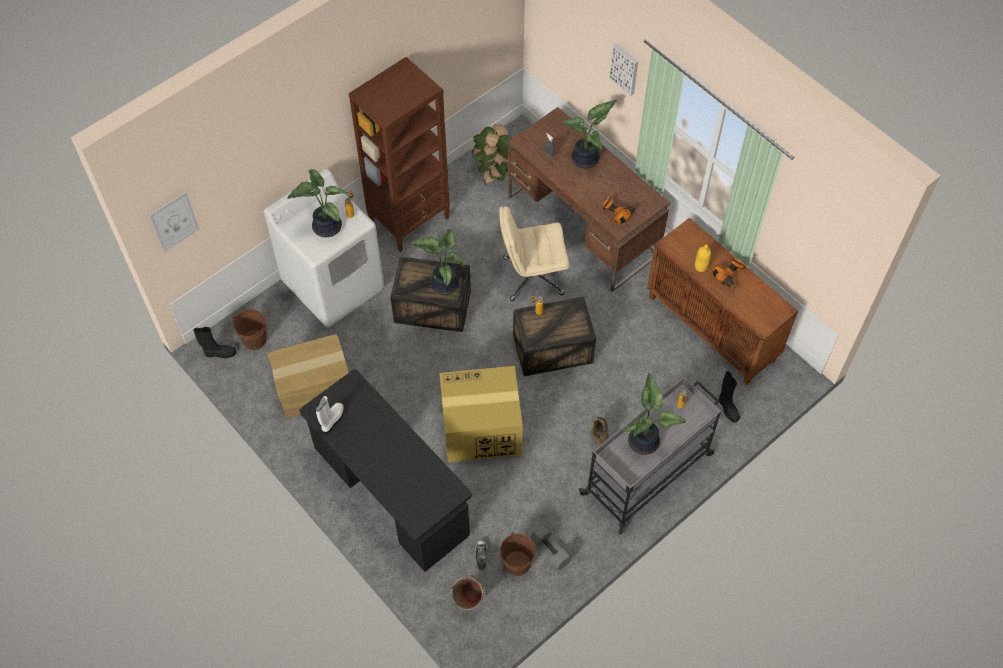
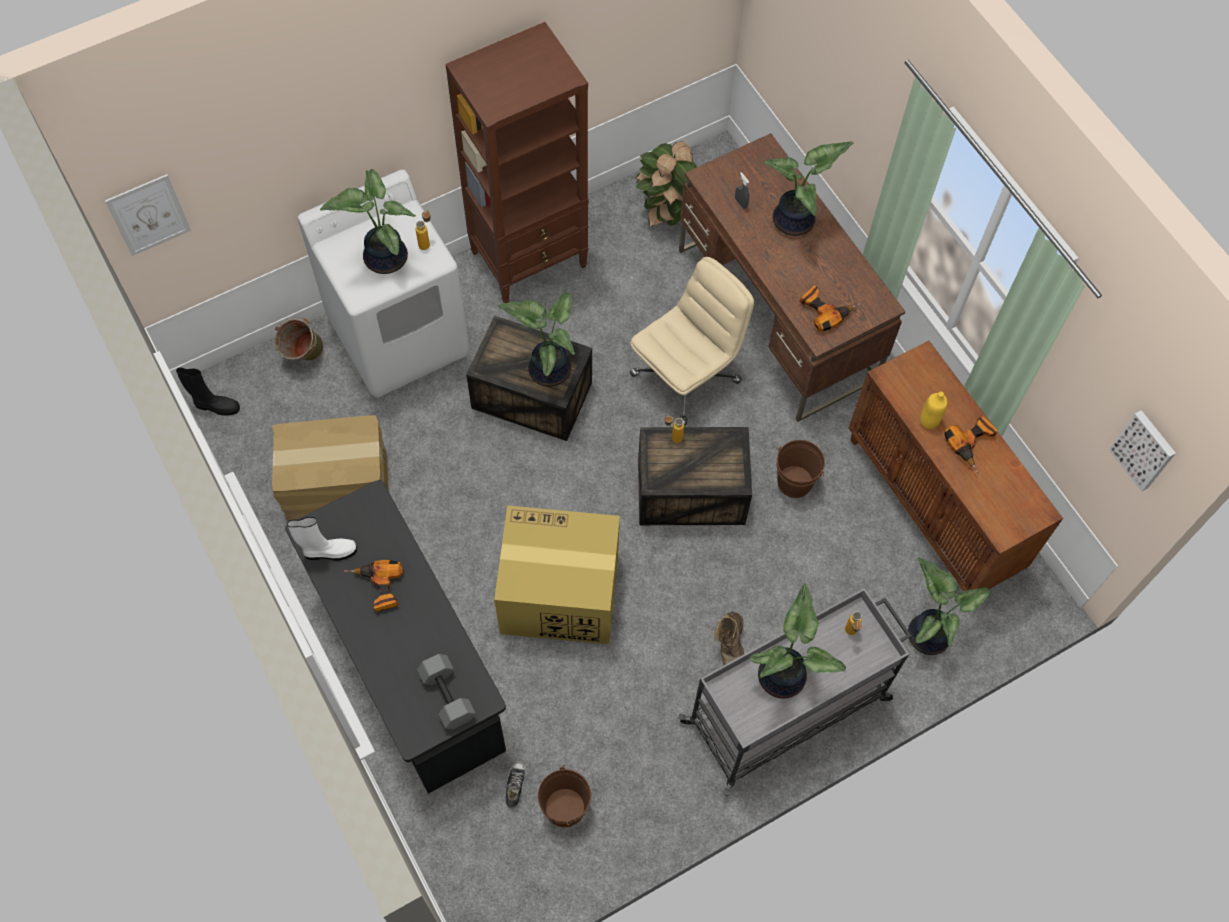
camera: 10 degrees right, 5 degrees up
brown bucket [232,309,267,350] -> brown bucket moved to [777,440,825,498]
white boot [316,395,344,434] -> white boot turned 45 degrees clockwise [287,517,357,561]
green bucket [451,575,485,610] -> green bucket moved to [274,317,324,361]
beige office chair [499,206,569,301] -> beige office chair turned 135 degrees clockwise [630,257,754,426]
grey dumbbell [530,525,573,569] -> grey dumbbell moved to [417,654,476,729]
picture [609,44,638,96] -> picture moved to [1109,410,1176,491]
black boot [719,371,740,422] -> potted plant [908,557,991,655]
none -> power drill [344,560,403,612]

